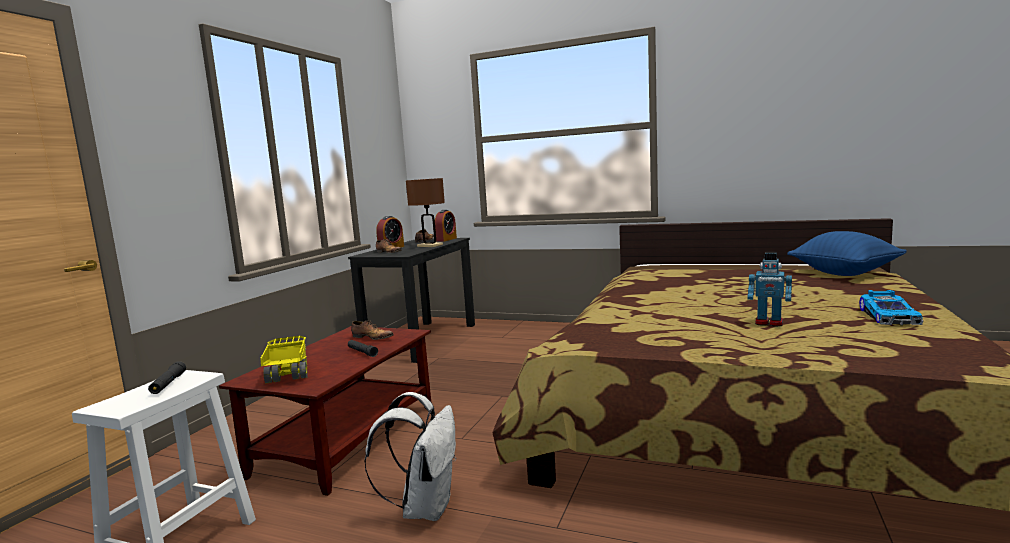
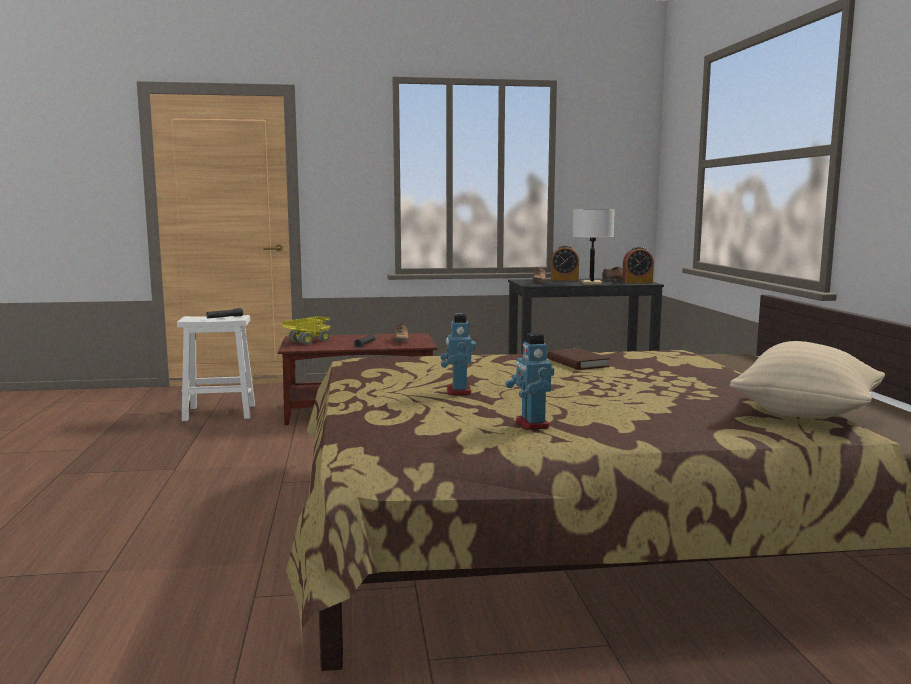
camera: 60 degrees right, 0 degrees up
white backpack [365,392,456,521] -> none
brown table lamp [406,178,445,247] -> white table lamp [572,209,615,285]
blue pillow [787,231,907,276] -> beige pillow [730,341,885,417]
toy car [859,290,923,326] -> toy robot [505,333,554,430]
none -> brown book [548,348,610,370]

